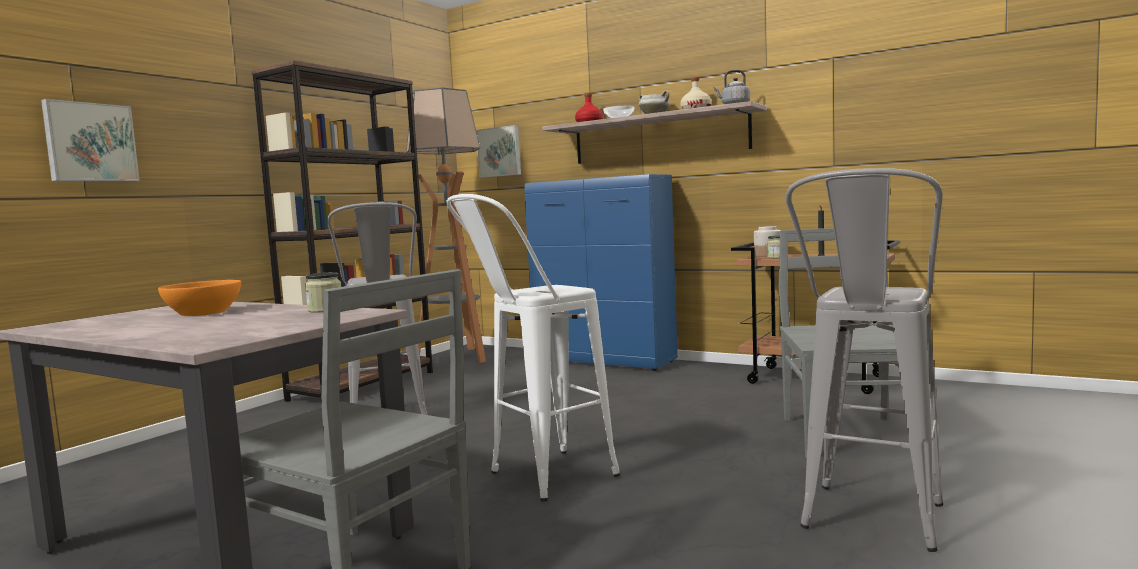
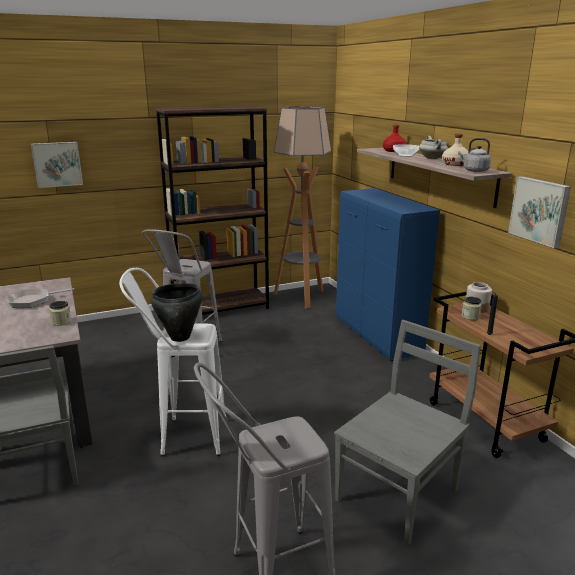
camera: 35 degrees right, 15 degrees up
orange bowl [158,280,241,316] -> frying pan [6,288,74,308]
picture [476,125,521,178] -> picture moved to [508,176,571,248]
none -> black cooking pot [151,283,203,342]

